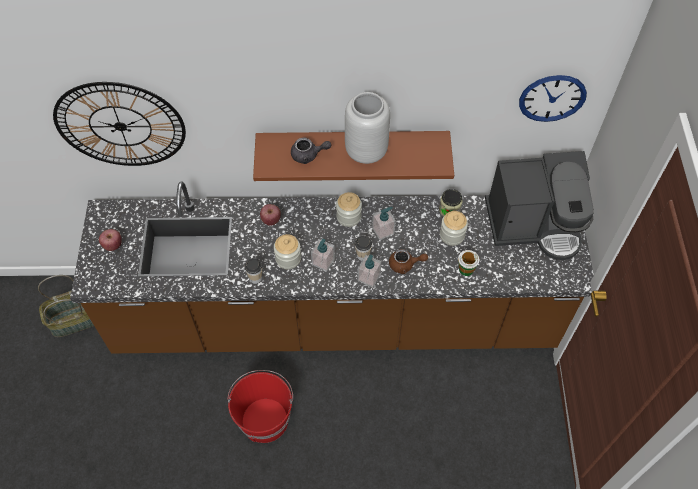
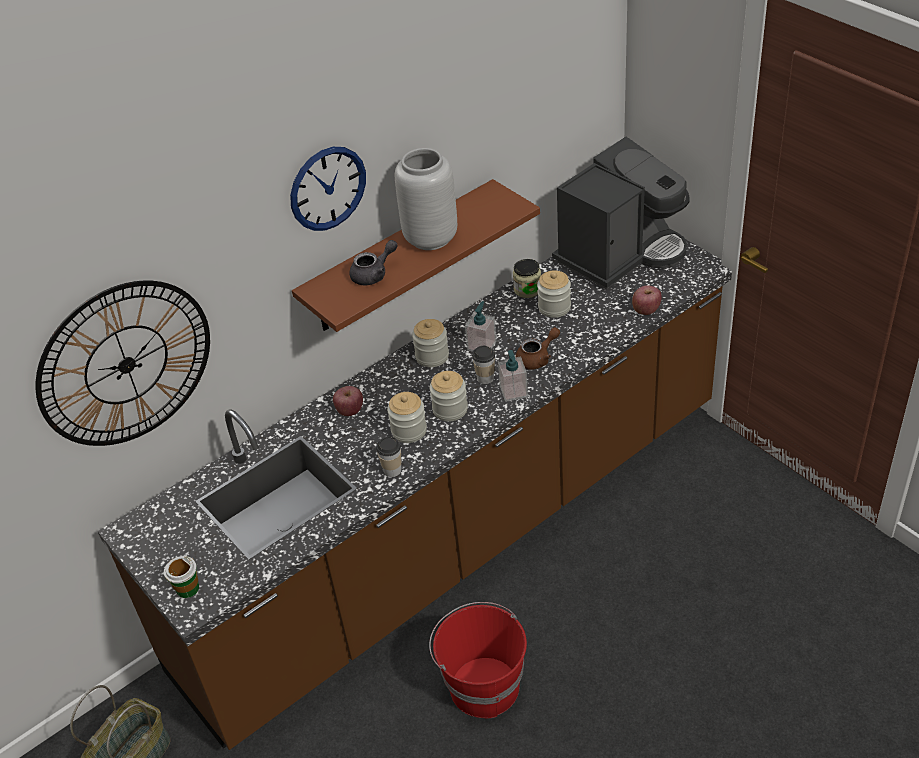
camera: 35 degrees left, 15 degrees down
apple [99,229,122,251] -> apple moved to [632,285,662,315]
soap dispenser [311,239,335,272] -> jar [430,371,468,421]
cup [458,250,479,276] -> cup moved to [164,556,199,598]
wall clock [519,75,587,122] -> wall clock moved to [290,147,366,231]

